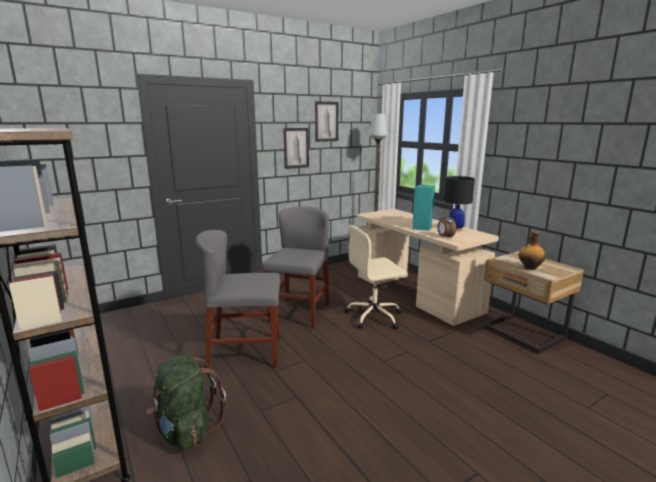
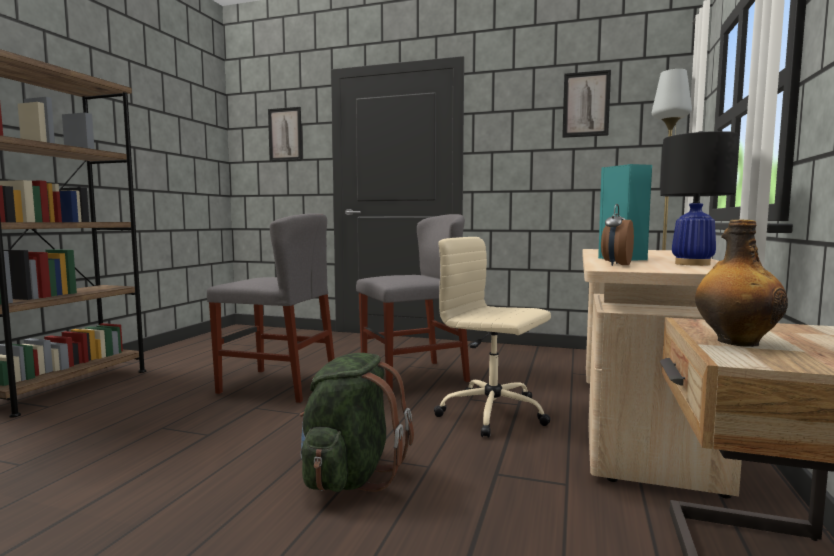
camera: 50 degrees right, 10 degrees down
green backpack [146,354,226,450] -> green backpack moved to [299,353,414,492]
grey chair [196,230,280,369] -> grey chair turned 150 degrees clockwise [207,213,335,403]
picture [283,128,309,169] -> picture moved to [268,107,302,162]

